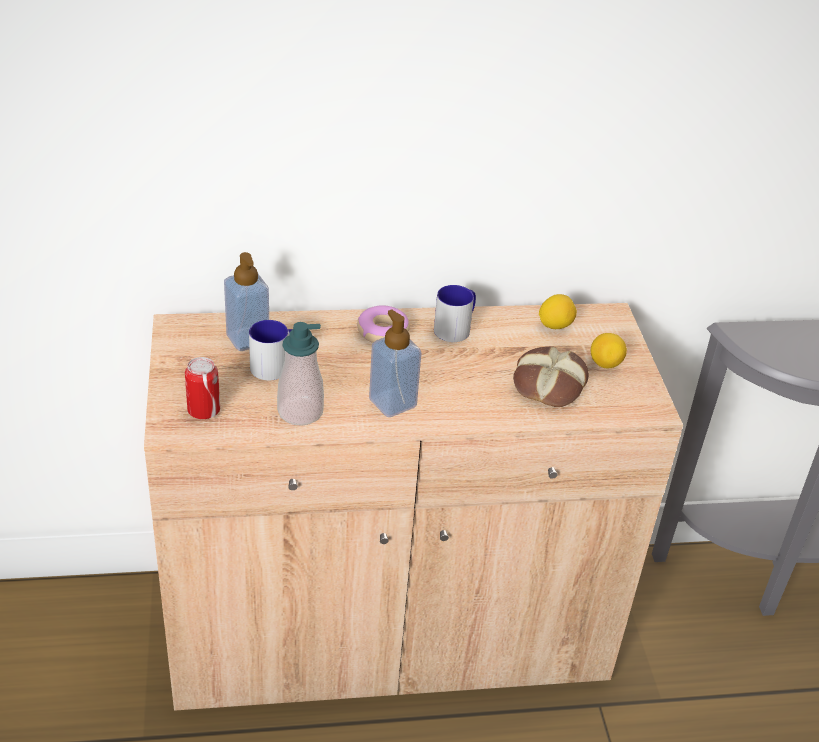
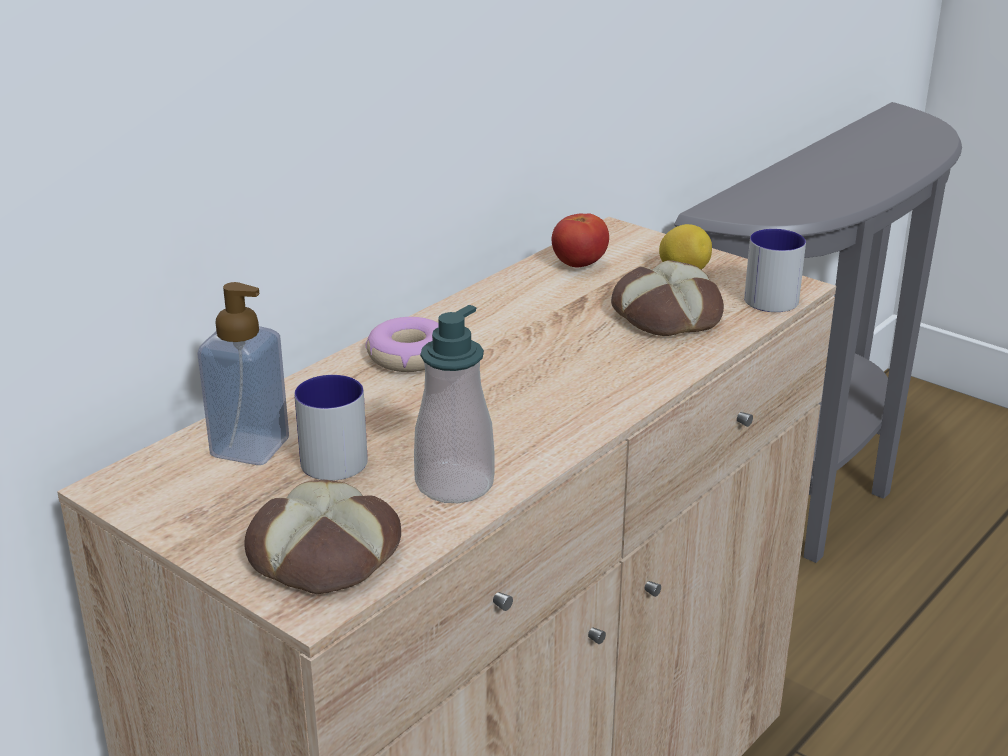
camera: 40 degrees left, 10 degrees down
can [185,357,220,419] -> bread [244,480,401,594]
soap dispenser [369,310,421,417] -> none
mug [434,285,476,342] -> mug moved to [744,229,806,312]
lemon [539,294,577,329] -> tomato [552,213,609,267]

